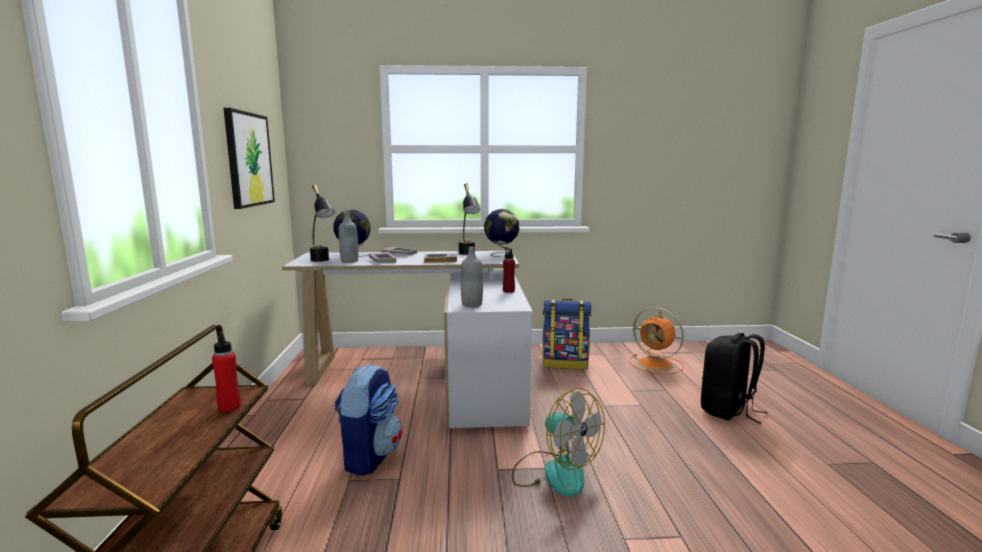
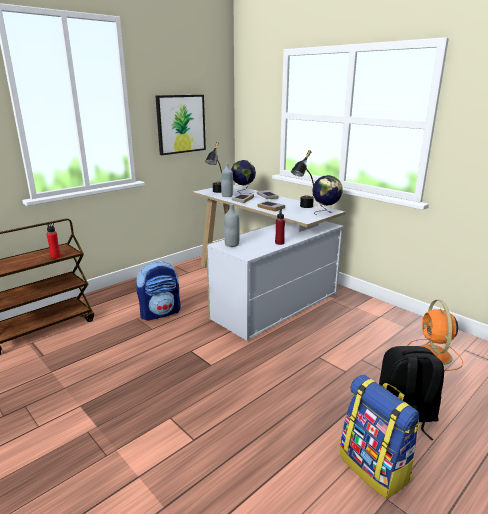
camera: 50 degrees right, 10 degrees up
fan [512,388,605,497] -> none
backpack [543,298,591,369] -> backpack moved to [339,375,421,499]

